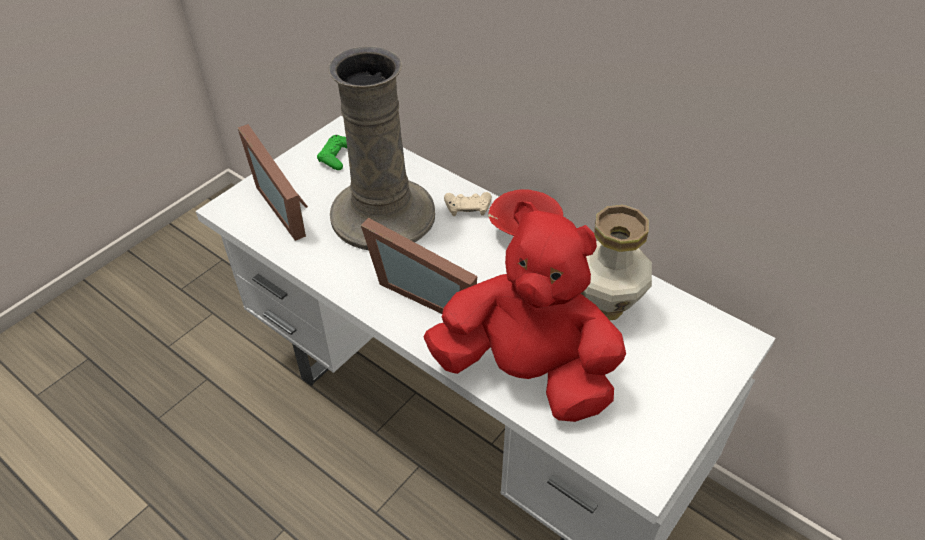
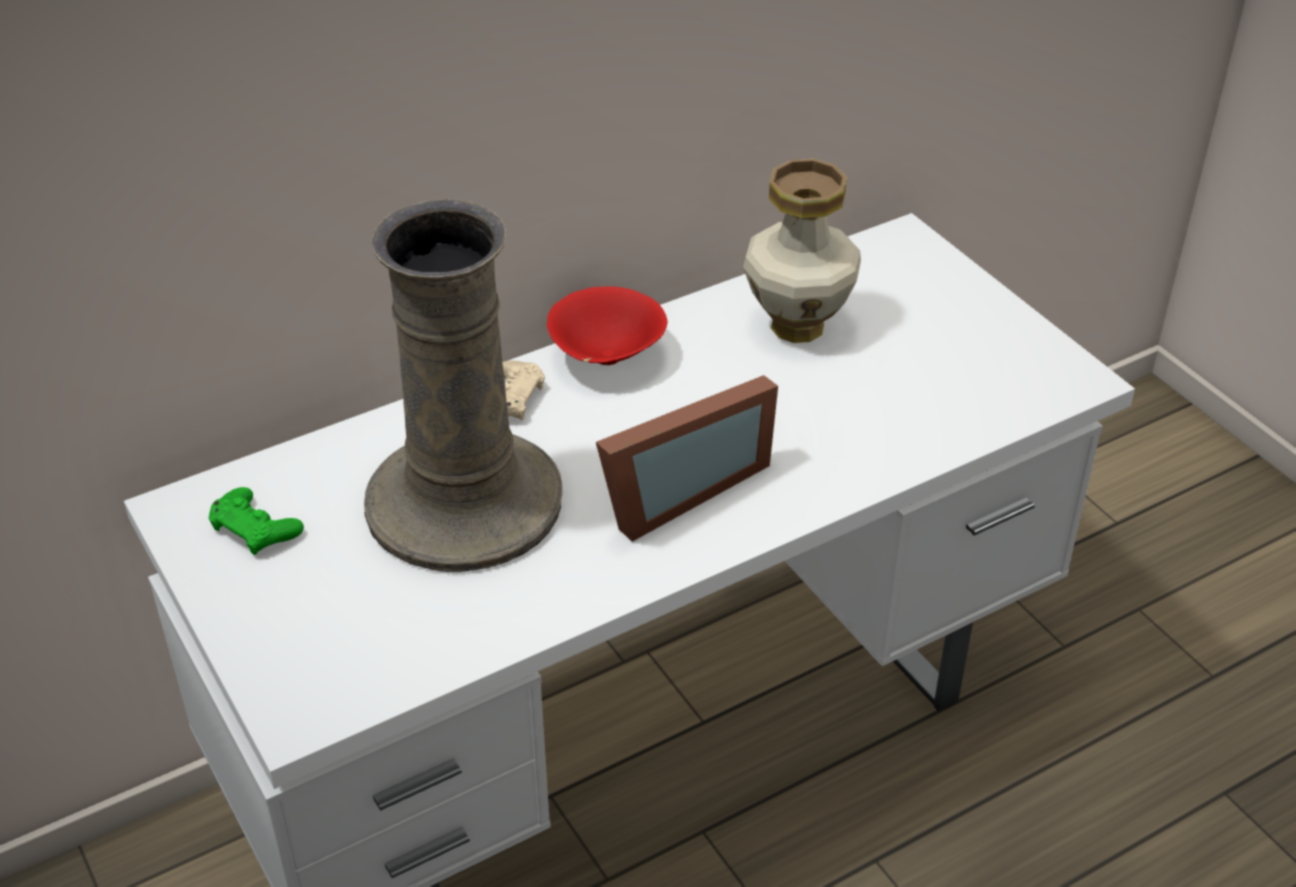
camera: 70 degrees left, 5 degrees down
picture frame [238,124,308,241] -> none
red plush toy [423,202,626,422] -> none

